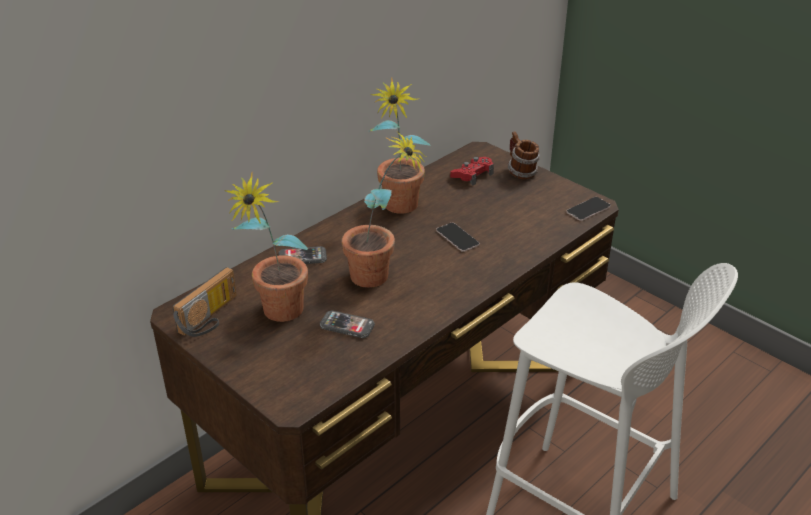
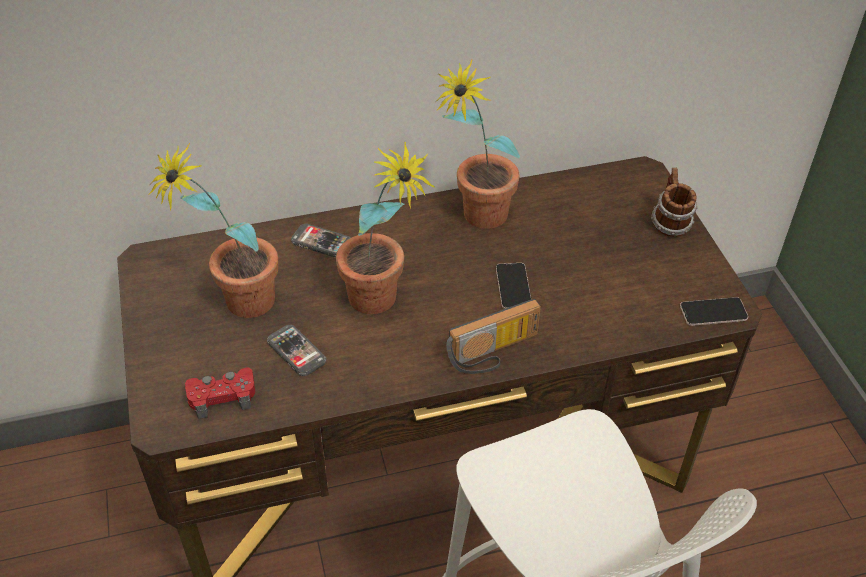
camera: 30 degrees right, 10 degrees up
radio [173,267,237,337] -> radio moved to [446,299,541,374]
red game controller [450,157,494,186] -> red game controller moved to [185,368,255,419]

